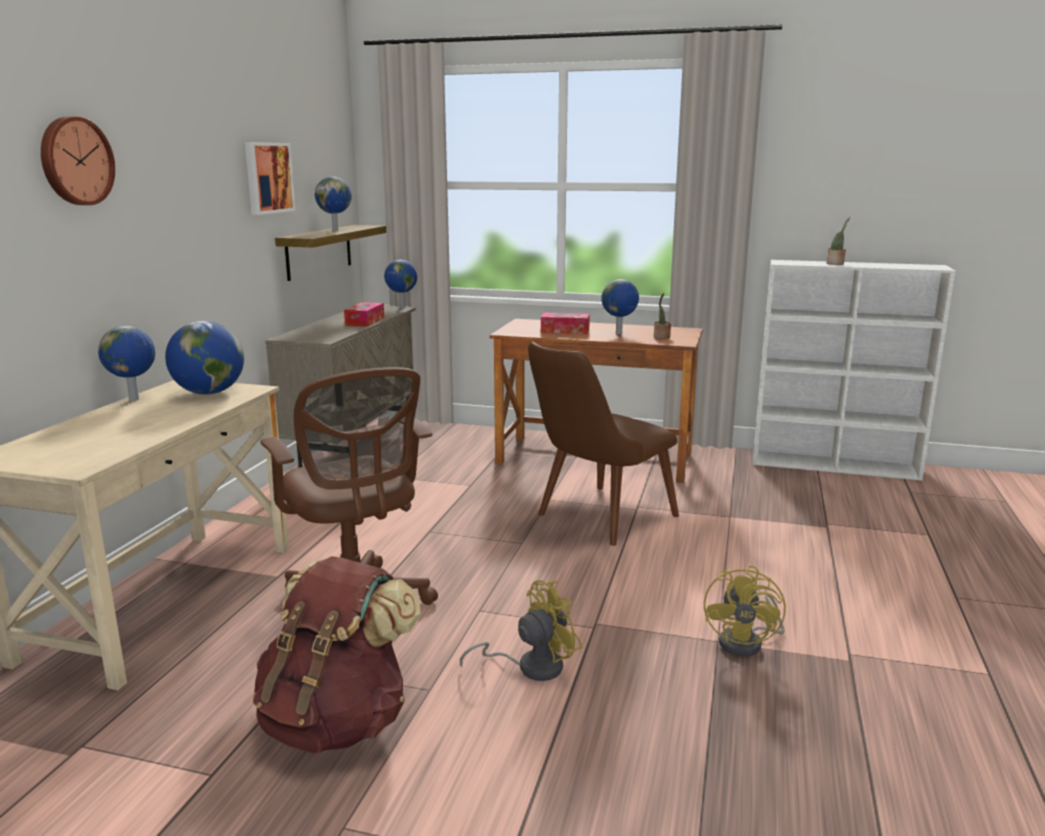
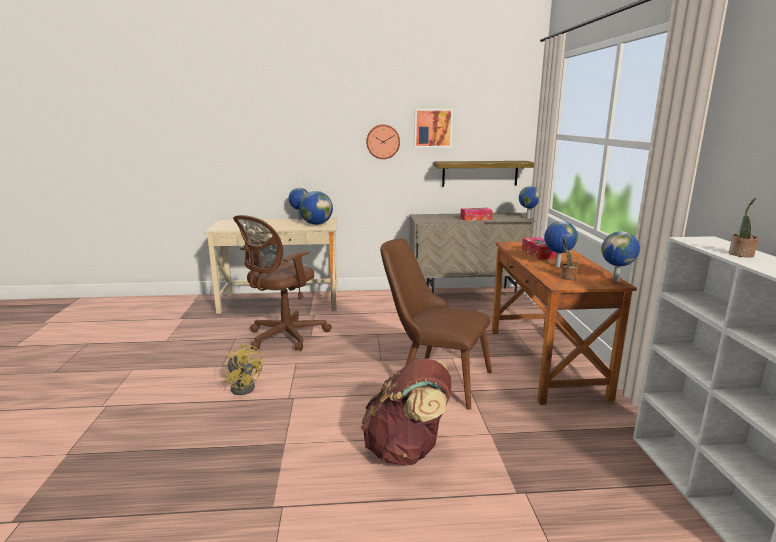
camera: 70 degrees right, 0 degrees up
wall clock [41,116,115,205] -> wall clock moved to [366,124,400,159]
brown backpack [253,556,420,754] -> brown backpack moved to [361,359,451,465]
globe [315,177,351,231] -> globe moved to [601,231,640,282]
yellow fan [704,566,786,657] -> none

